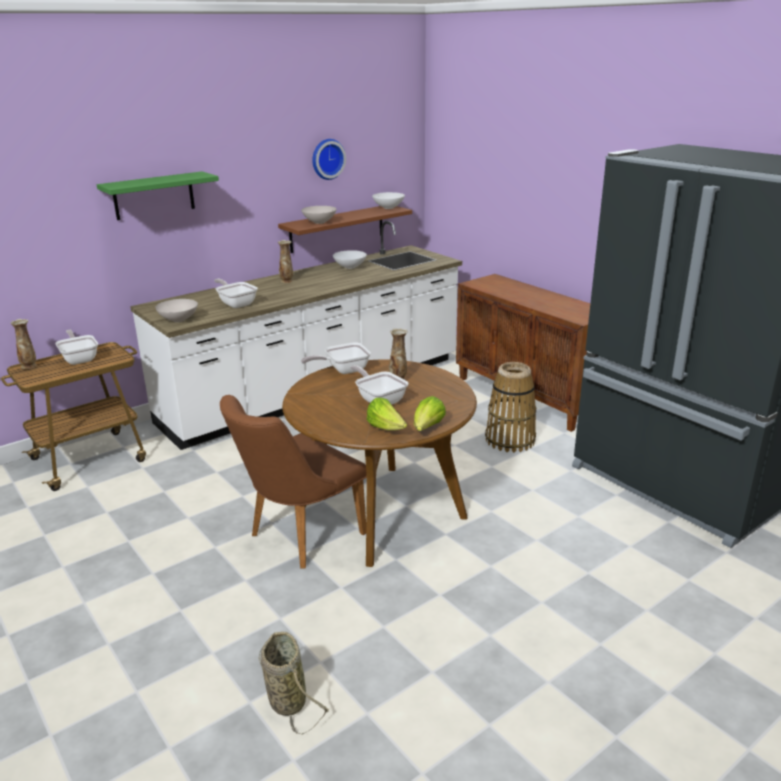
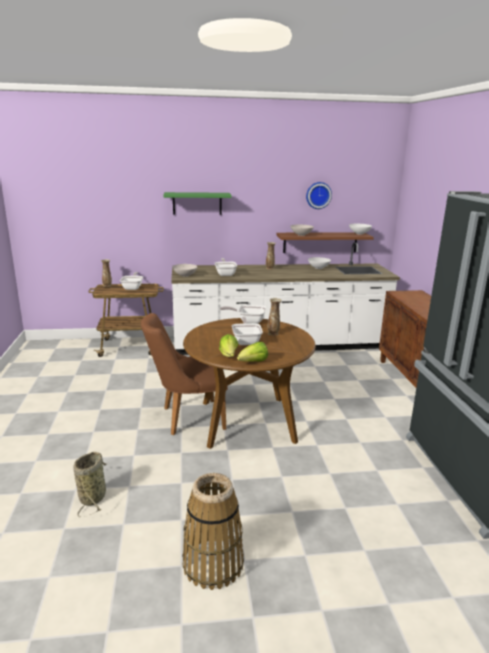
camera: 30 degrees right, 5 degrees down
basket [485,362,536,453] -> basket moved to [182,473,244,590]

